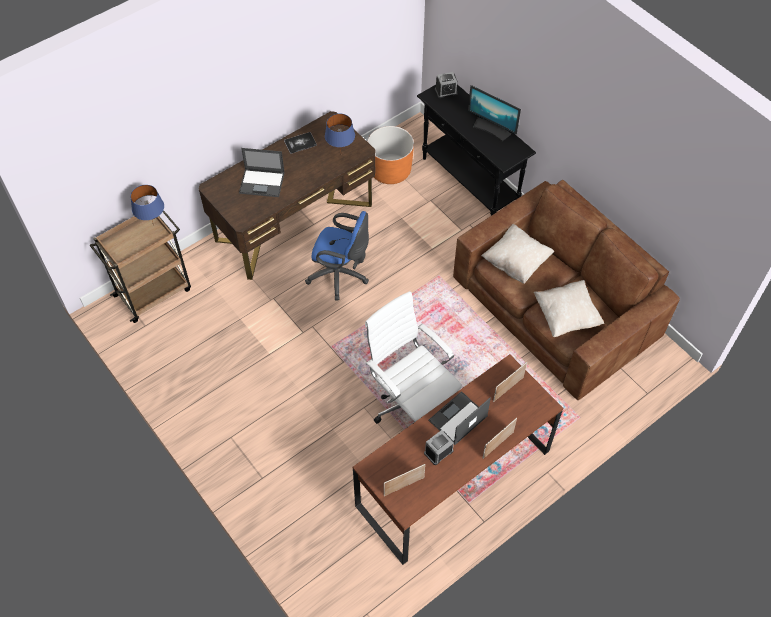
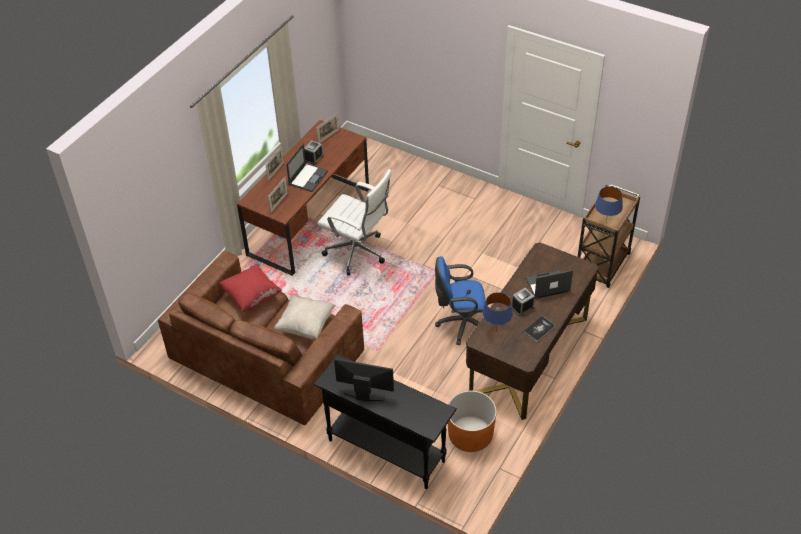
camera: 160 degrees right, 10 degrees down
alarm clock [435,72,458,98] -> alarm clock moved to [511,288,535,316]
beige pillow [534,280,604,337] -> red pillow [218,264,282,312]

